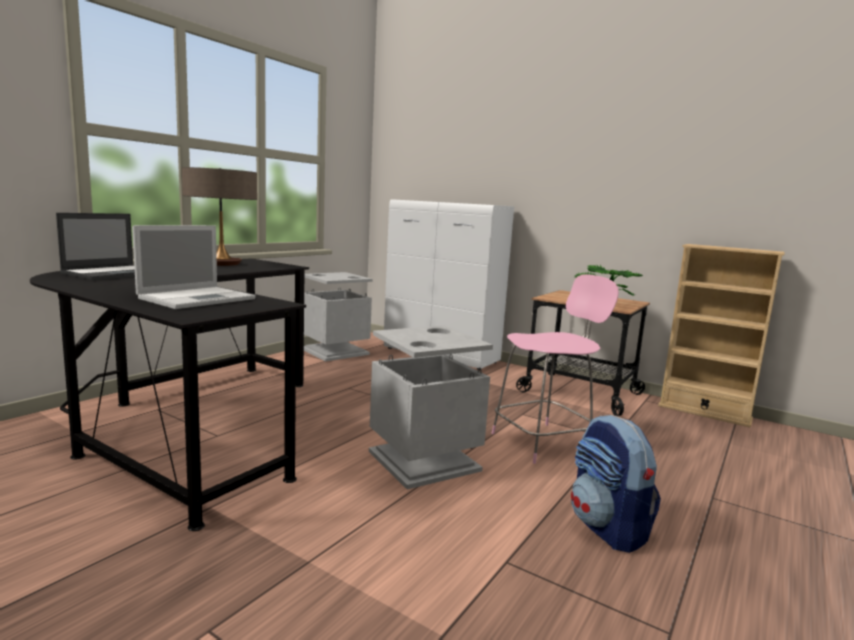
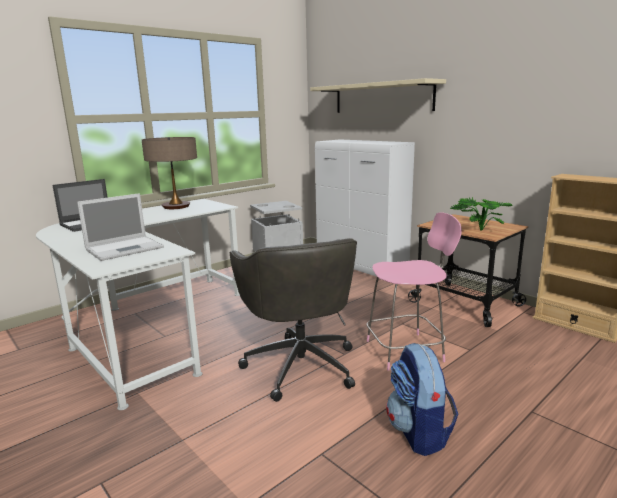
camera: 15 degrees right, 5 degrees up
black desk [30,258,309,531] -> white desk [36,199,240,410]
grey trash can [369,325,493,489] -> grey office chair [230,238,357,402]
none -> beige shelf [310,78,446,113]

